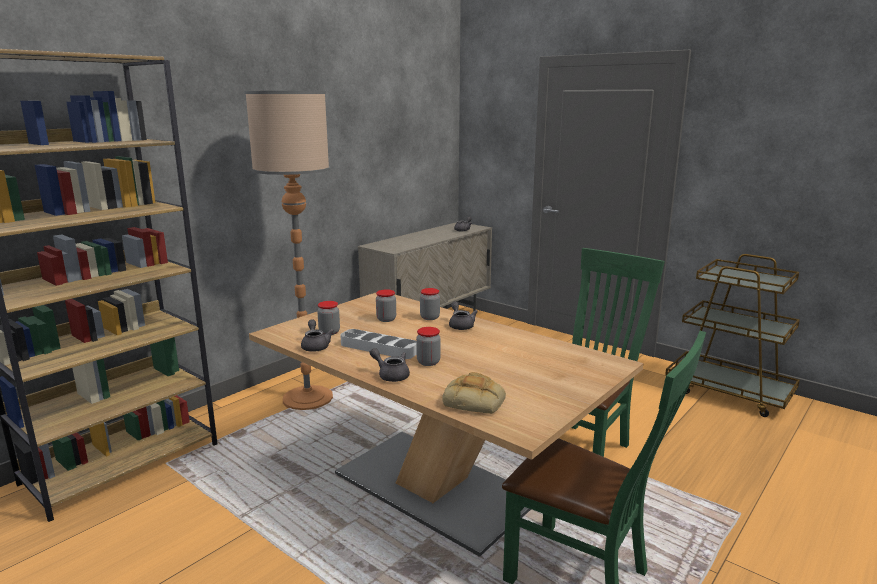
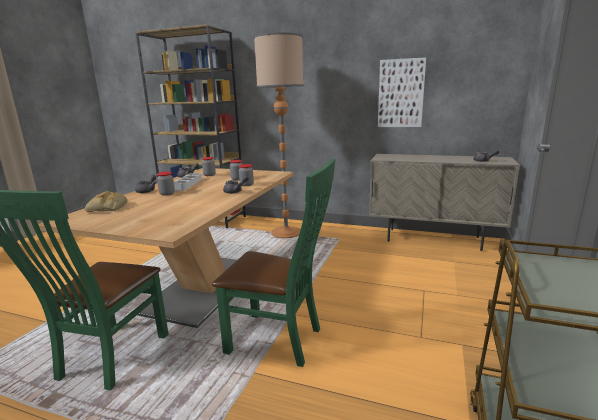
camera: 70 degrees right, 0 degrees up
none -> picture [378,57,426,127]

